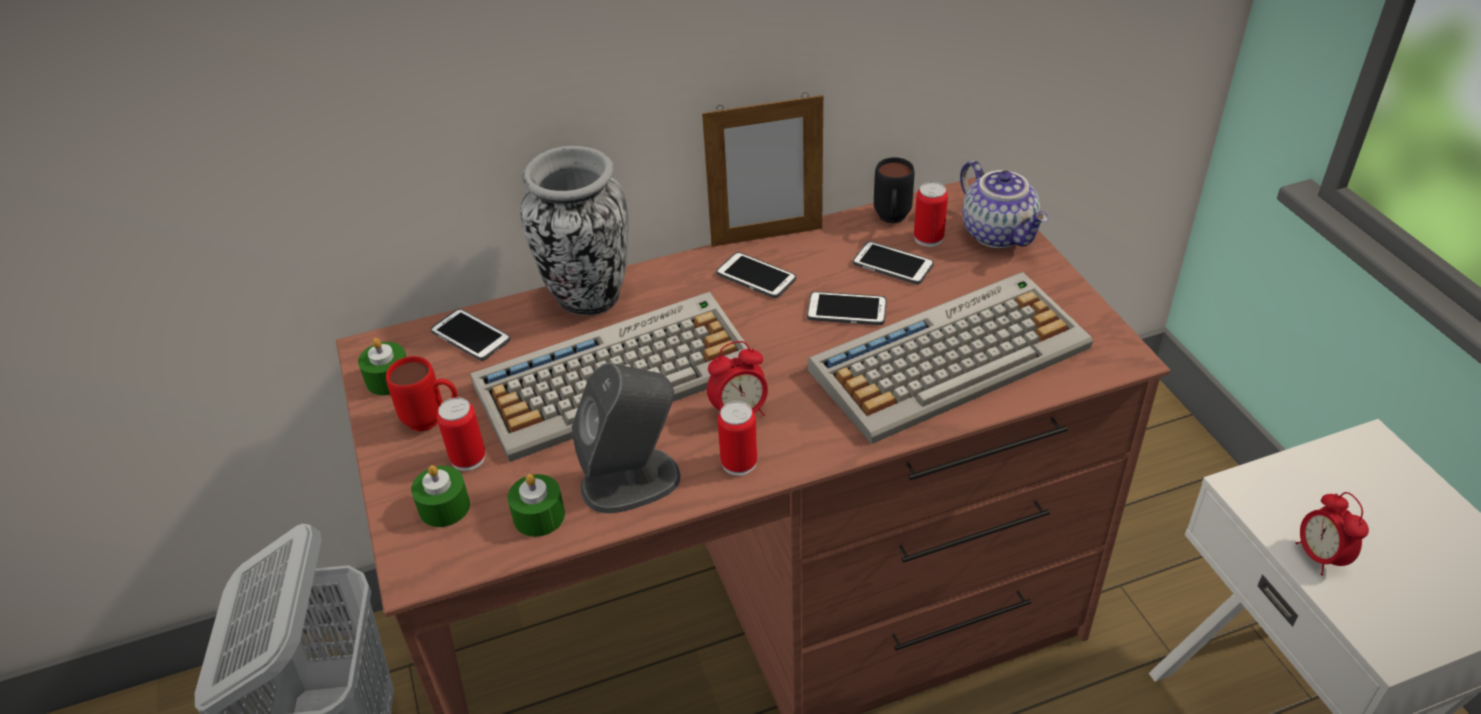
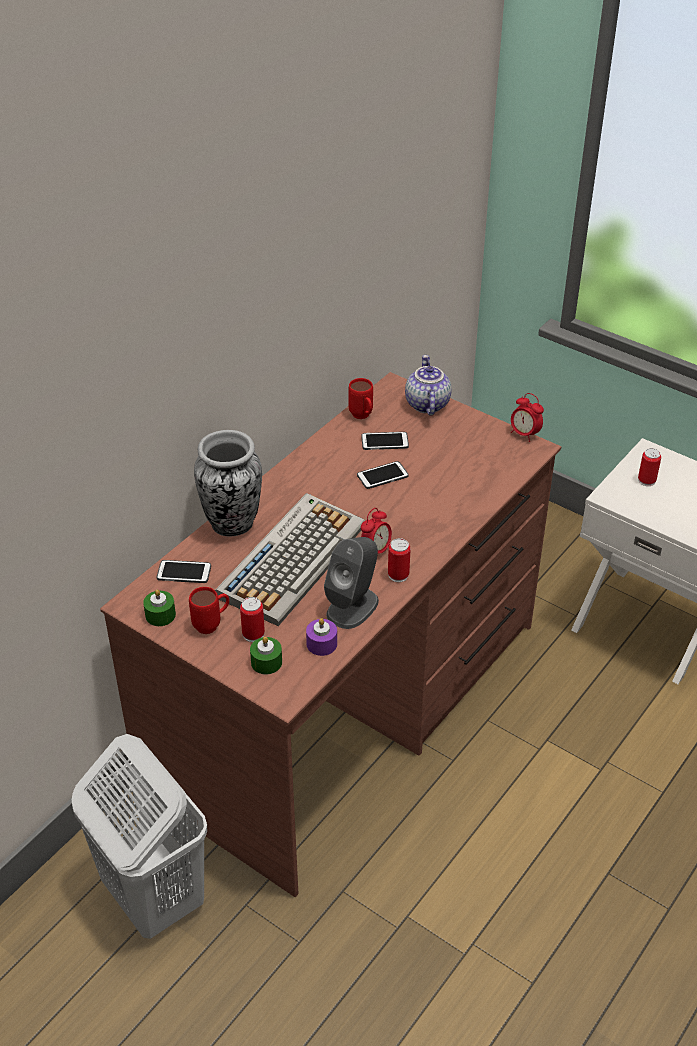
camera: 35 degrees left, 0 degrees up
green candle [507,474,565,537] -> purple candle [306,618,337,656]
picture frame [702,92,823,247] -> none
phone [716,252,796,298] -> none
keyboard [807,272,1093,444] -> none
black mug [874,157,915,223] -> red mug [349,378,373,419]
can [914,182,948,247] -> can moved to [638,448,661,486]
teapot [960,160,1048,248] -> teapot turned 120 degrees counterclockwise [405,355,452,416]
alarm clock [1296,492,1369,576] -> alarm clock moved to [511,393,544,442]

